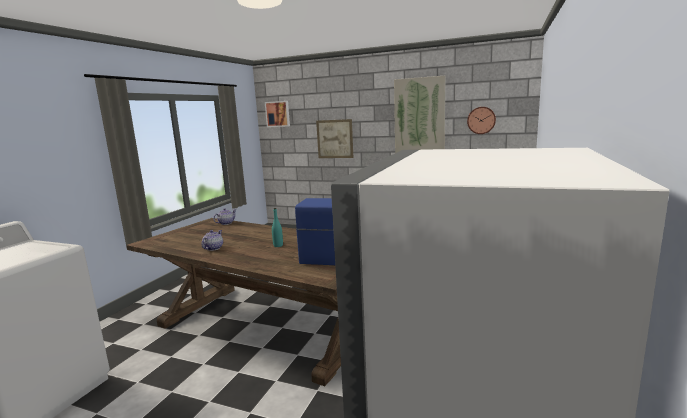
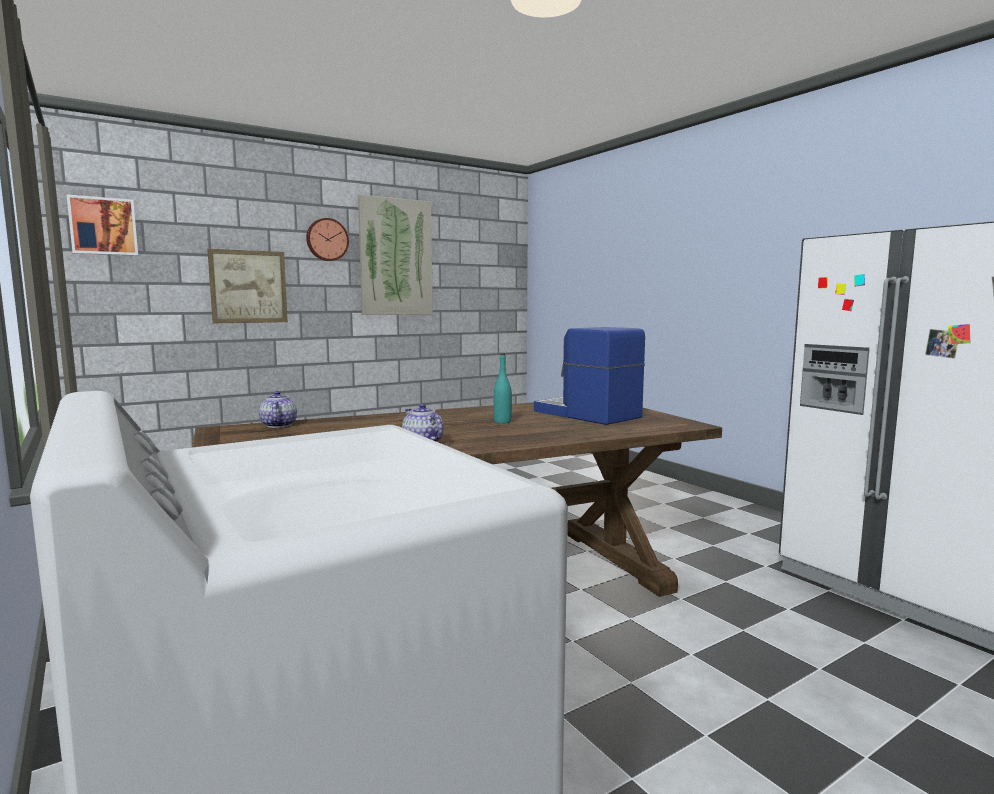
camera: 55 degrees left, 5 degrees down
wall clock [467,107,496,134] -> wall clock moved to [306,218,349,261]

